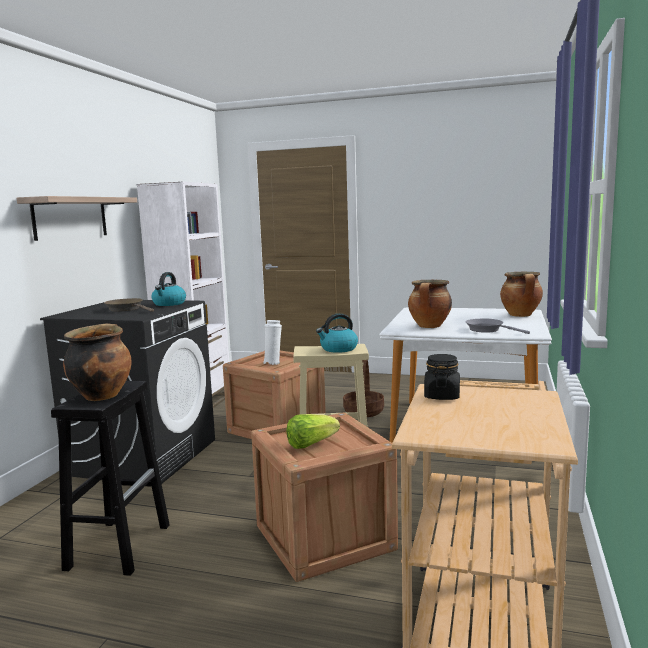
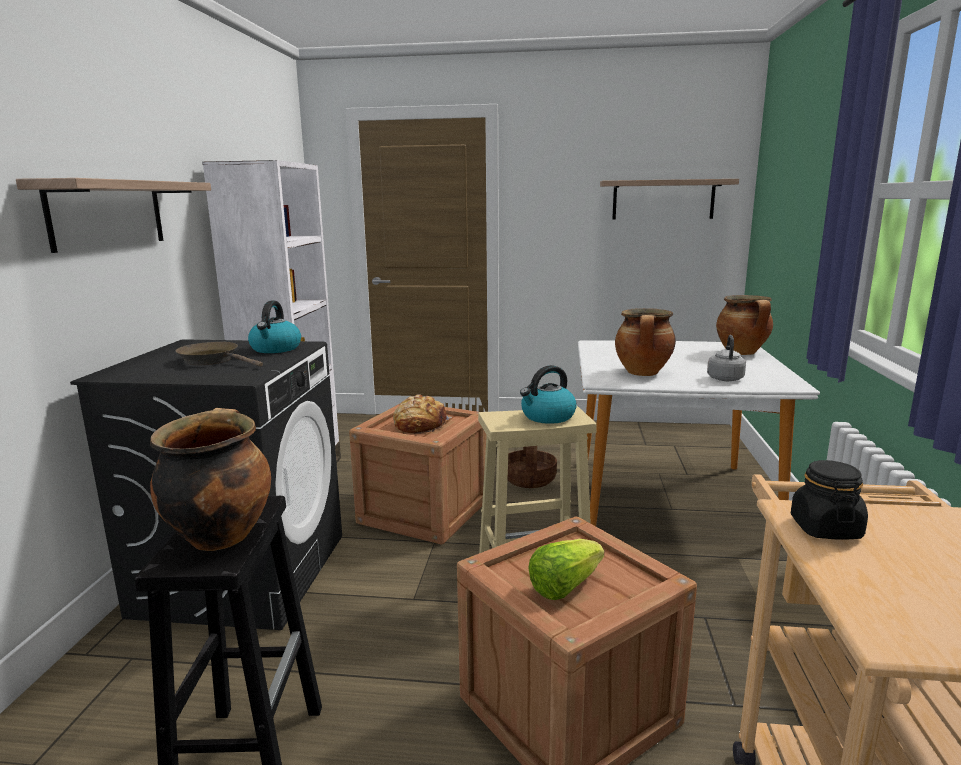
camera: 10 degrees left, 5 degrees up
white vase [263,320,282,365] -> bread [393,394,452,434]
grey frying pan [465,319,530,334] -> grey kettle [707,335,746,381]
none -> shelf [600,179,739,219]

